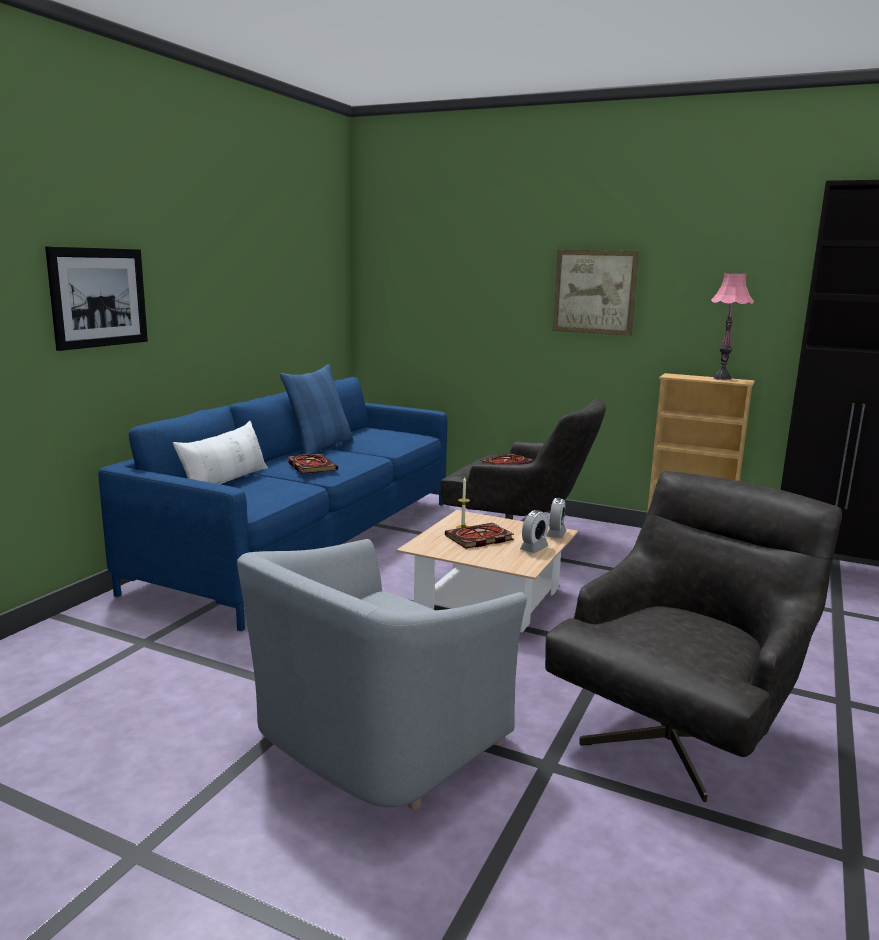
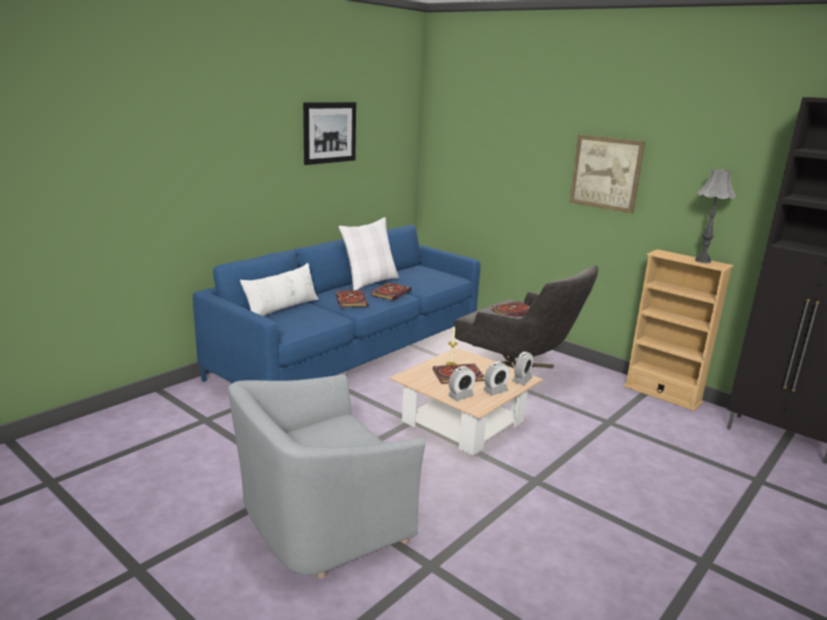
camera: 15 degrees right, 5 degrees up
picture [45,246,148,351] -> picture moved to [303,102,356,165]
blue pillow [280,364,353,454] -> white pillow [339,217,399,290]
grey armchair [545,471,842,802] -> none
pink table lamp [710,273,754,380] -> grey table lamp [695,169,737,263]
none -> book [370,282,412,300]
none -> alarm clock [448,366,476,401]

